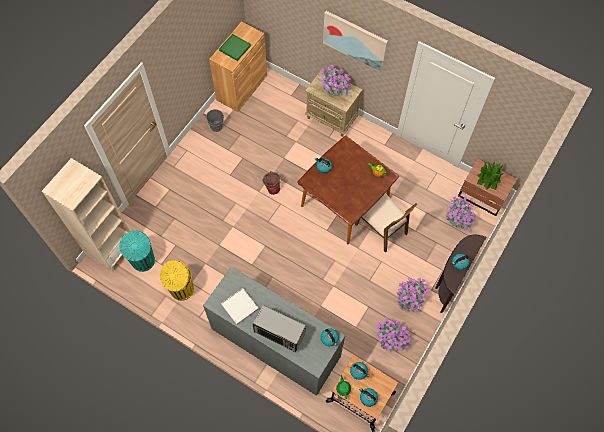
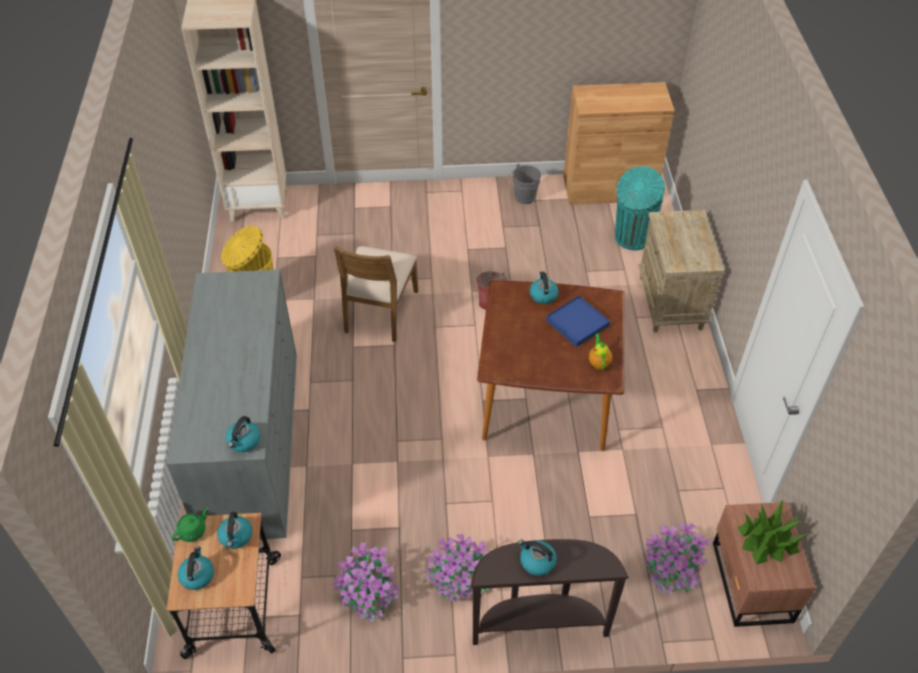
camera: 55 degrees right, 15 degrees down
turquoise trash can [119,231,155,272] -> turquoise trash can moved to [615,166,665,250]
green tray [219,34,251,61] -> none
white tray [221,288,259,325] -> none
microwave [253,305,306,352] -> none
potted plant [320,65,351,97] -> none
picture [323,11,388,72] -> none
brown chair [355,193,417,253] -> brown chair moved to [334,246,418,342]
none -> blue tray [546,296,610,347]

